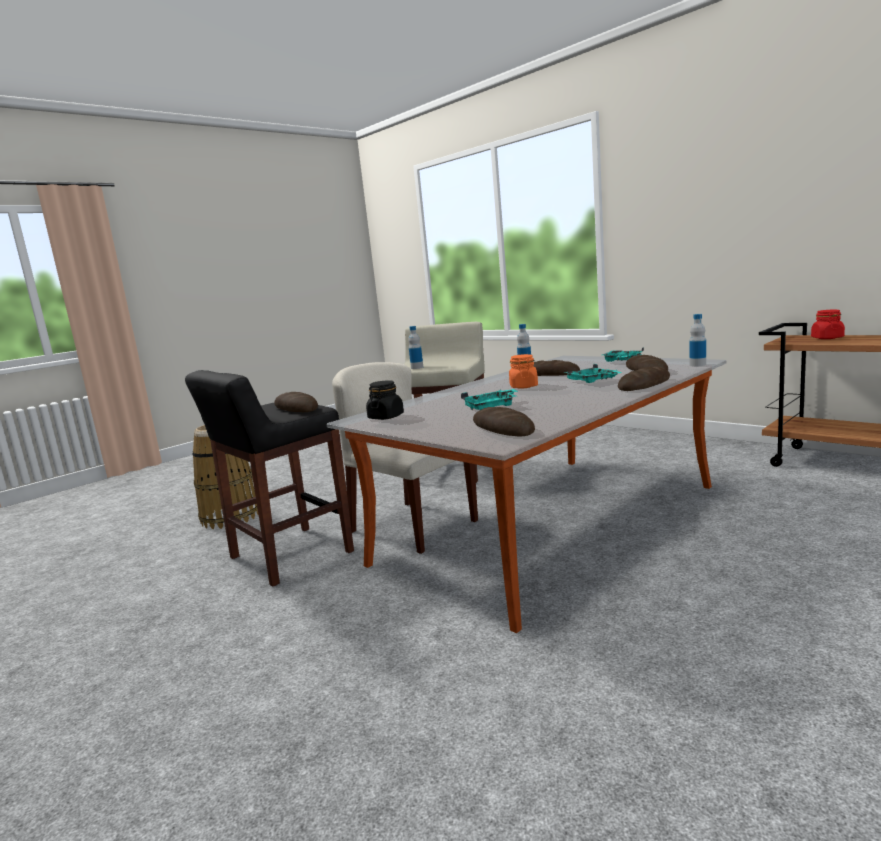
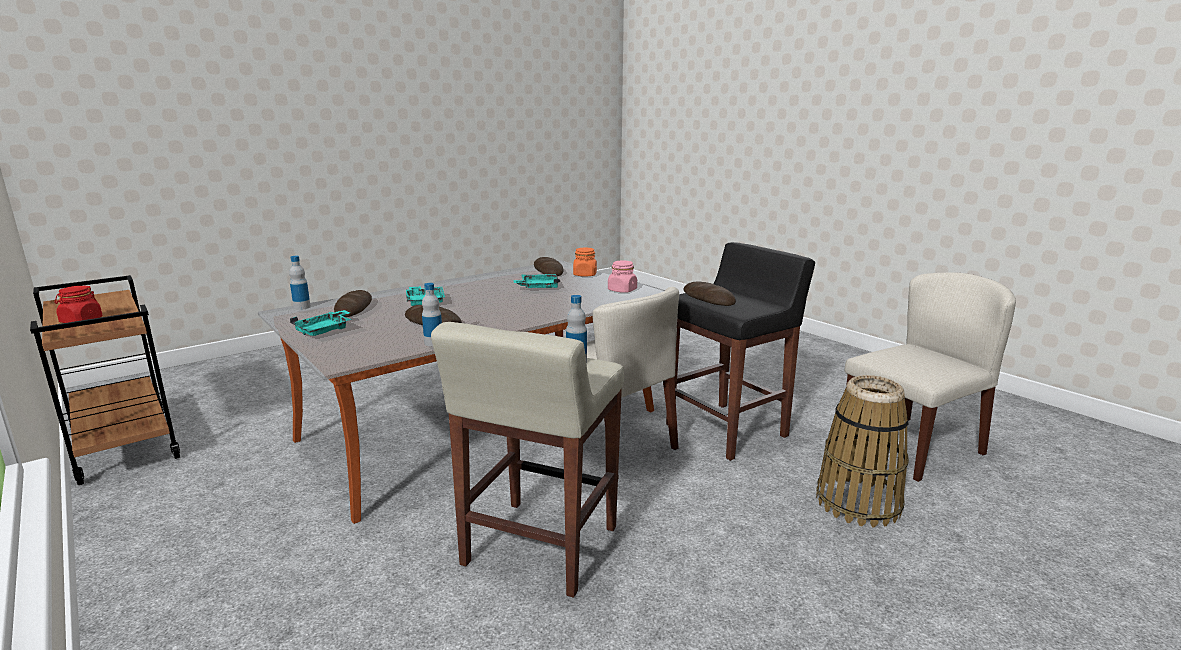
camera: 175 degrees left, 5 degrees up
black jar [366,380,404,420] -> pink jar [608,261,637,293]
orange jar [509,354,538,389] -> orange jar moved to [573,247,597,277]
bread [618,366,670,391] -> none
none -> beige chair [845,272,1016,482]

